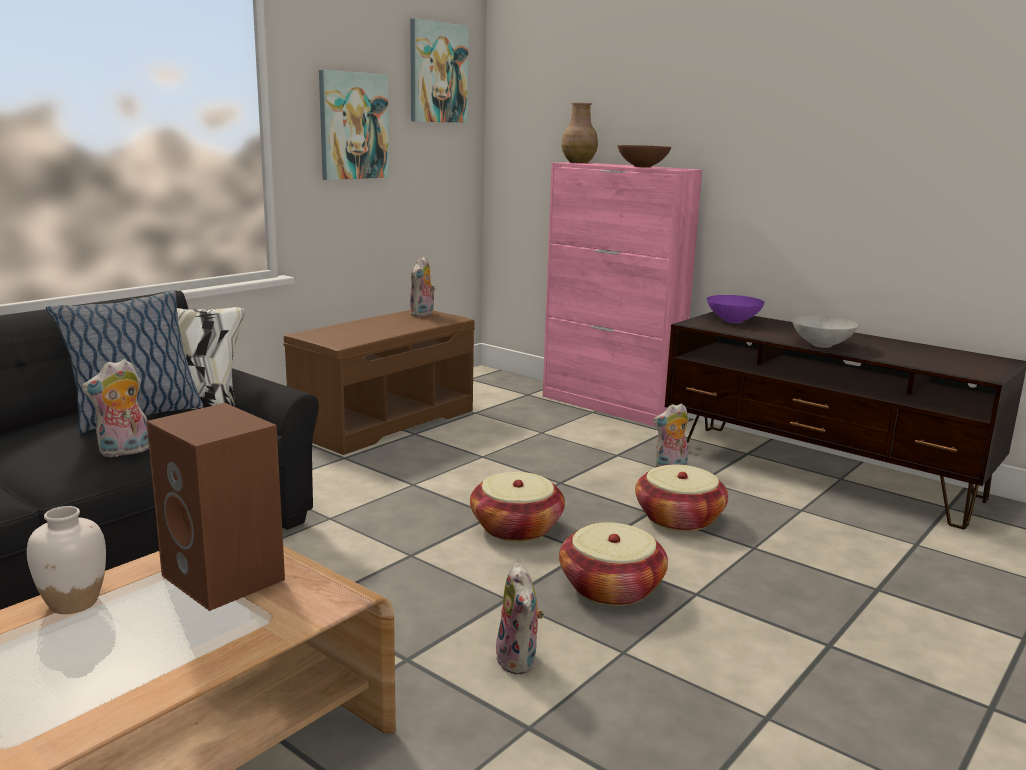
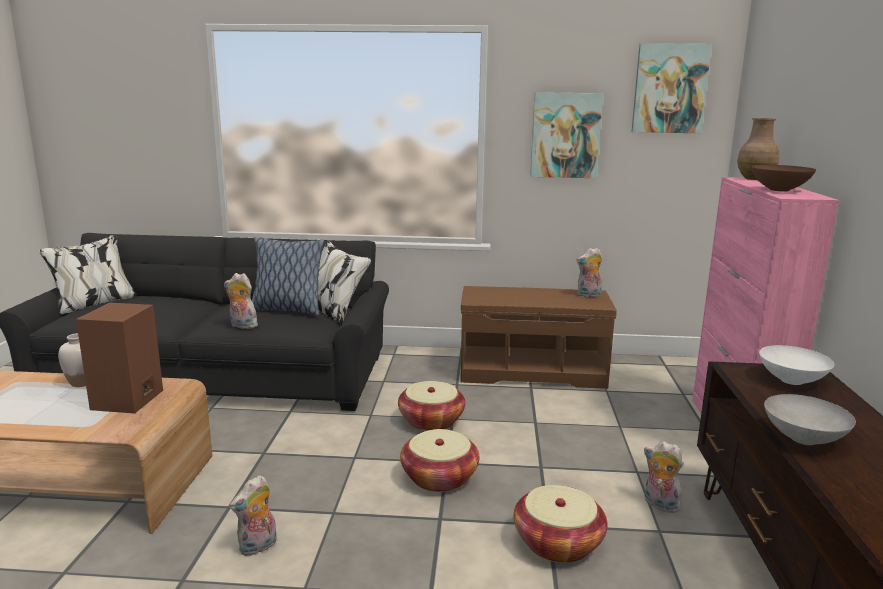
camera: 55 degrees right, 0 degrees up
basket [559,522,668,606] -> basket moved to [398,381,465,431]
purple bowl [707,295,765,323] -> white bowl [759,345,834,385]

